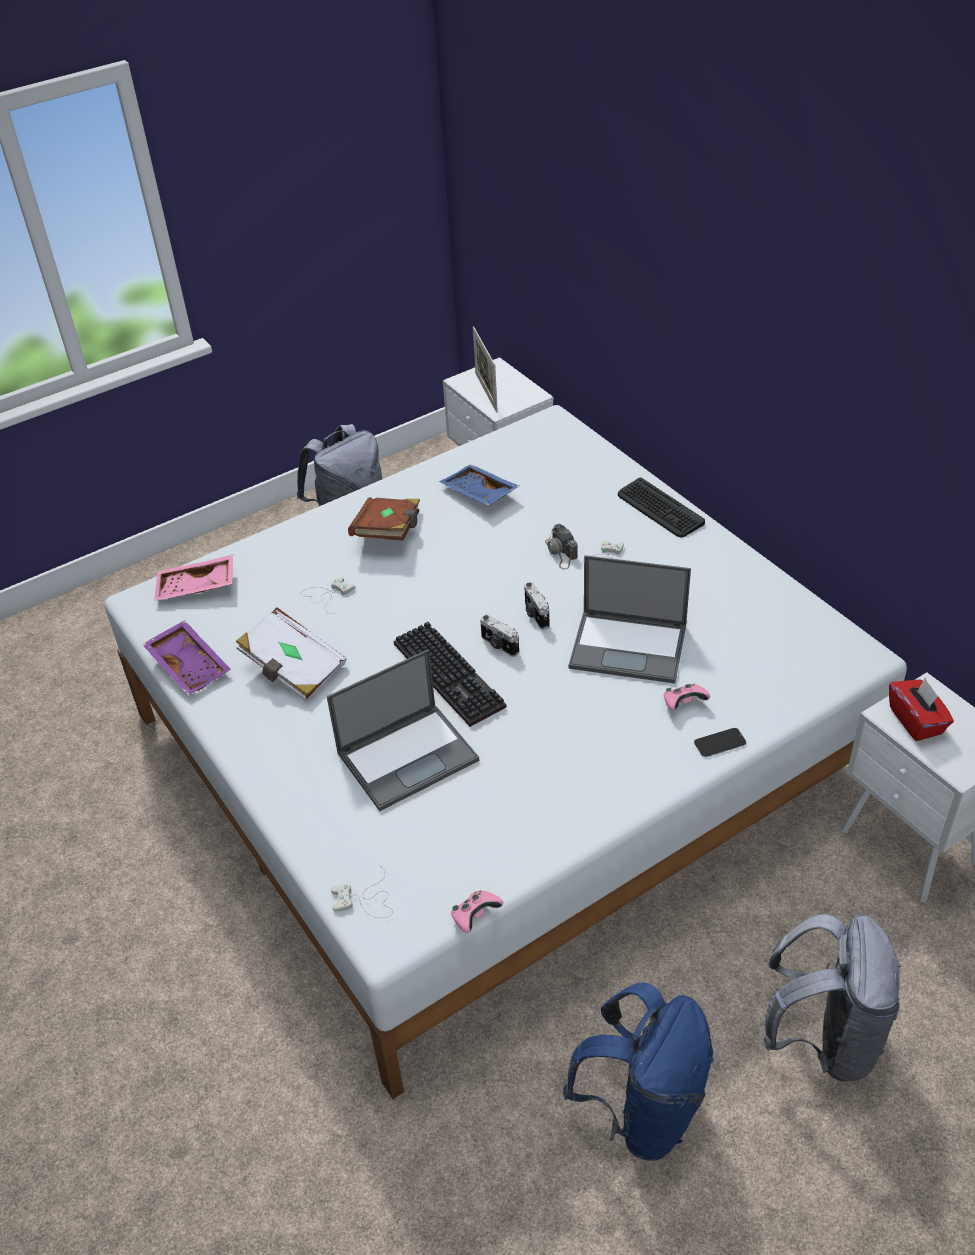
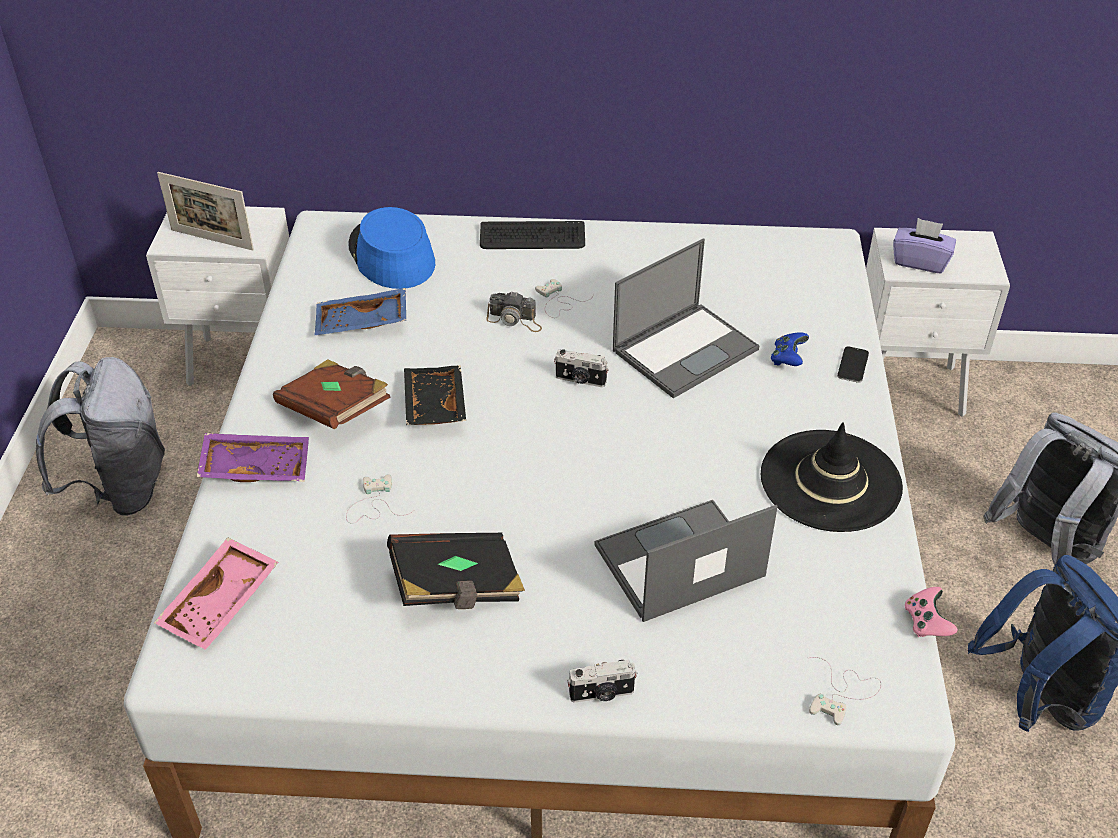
camera: 55 degrees left, 0 degrees up
purple tray [142,620,231,696] -> purple tray moved to [197,433,309,482]
white book [236,607,346,701] -> black book [387,533,525,609]
laptop [327,649,479,811] -> laptop turned 120 degrees counterclockwise [595,500,778,622]
keyboard [394,621,506,727] -> none
camera [480,615,519,657] -> camera moved to [567,660,637,703]
pink game controller [664,684,710,711] -> blue game controller [771,332,809,366]
red tissue box [889,677,954,741] -> purple tissue box [893,218,956,273]
none -> blue hat [348,207,435,289]
none -> black tray [404,365,466,425]
none -> black hat [761,422,903,532]

